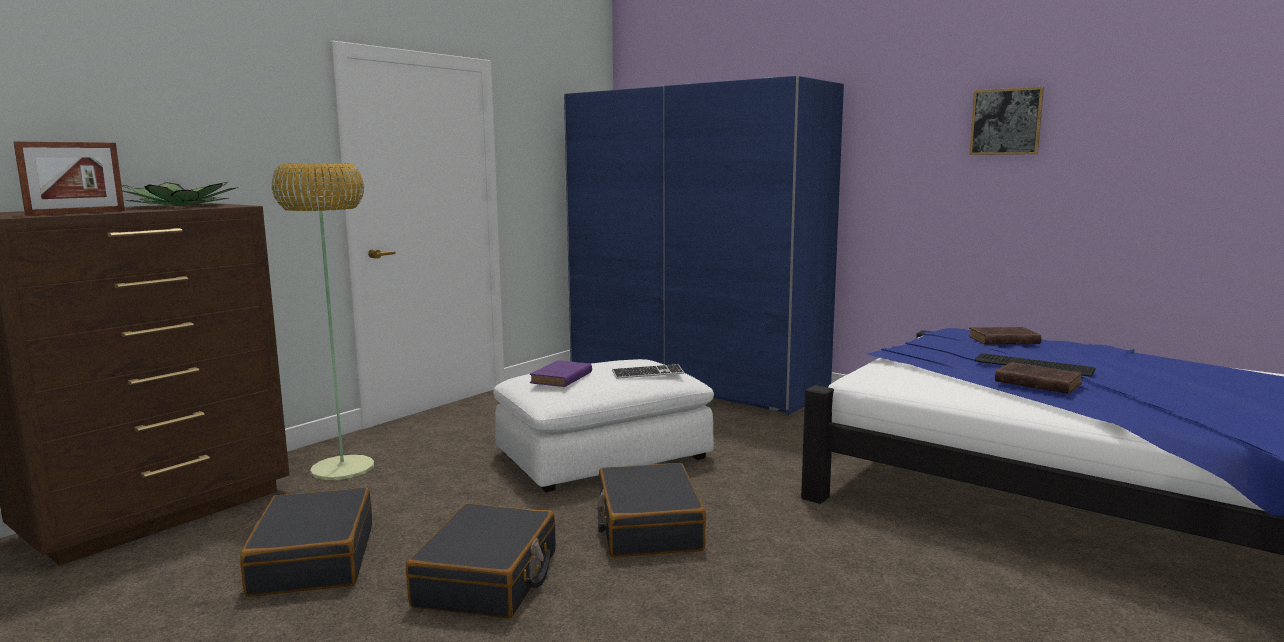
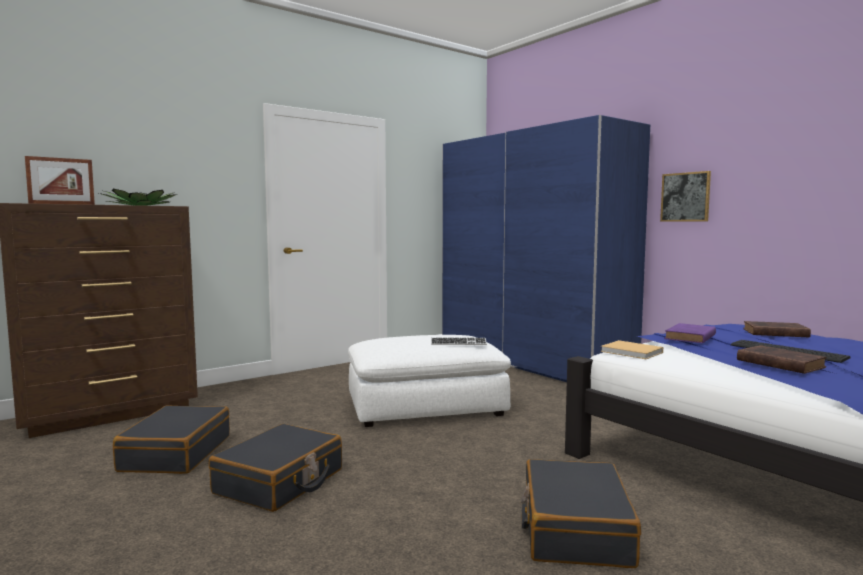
camera: 15 degrees right, 5 degrees down
floor lamp [272,163,374,480] -> none
purple book [530,360,592,387] -> purple book moved to [664,323,716,343]
black suitcase [597,463,706,557] -> black suitcase moved to [521,459,641,568]
picture [969,87,1044,155] -> picture moved to [660,171,711,222]
none -> beige book [600,340,663,359]

